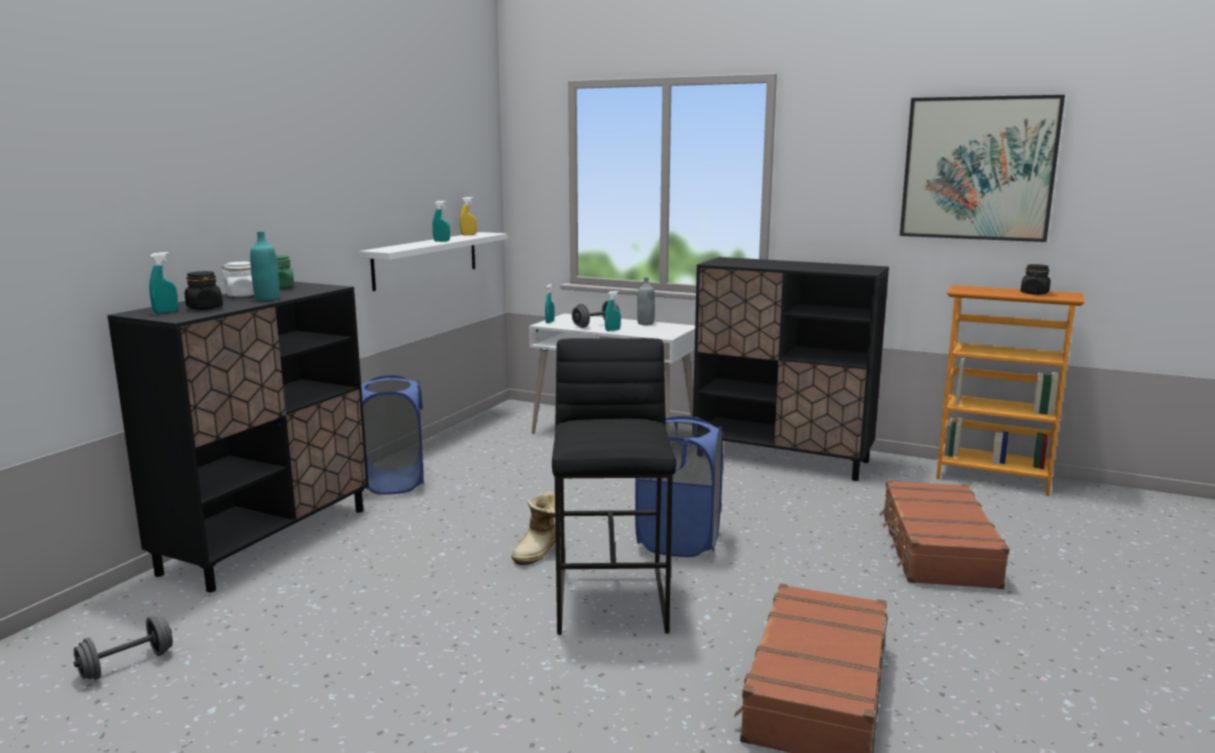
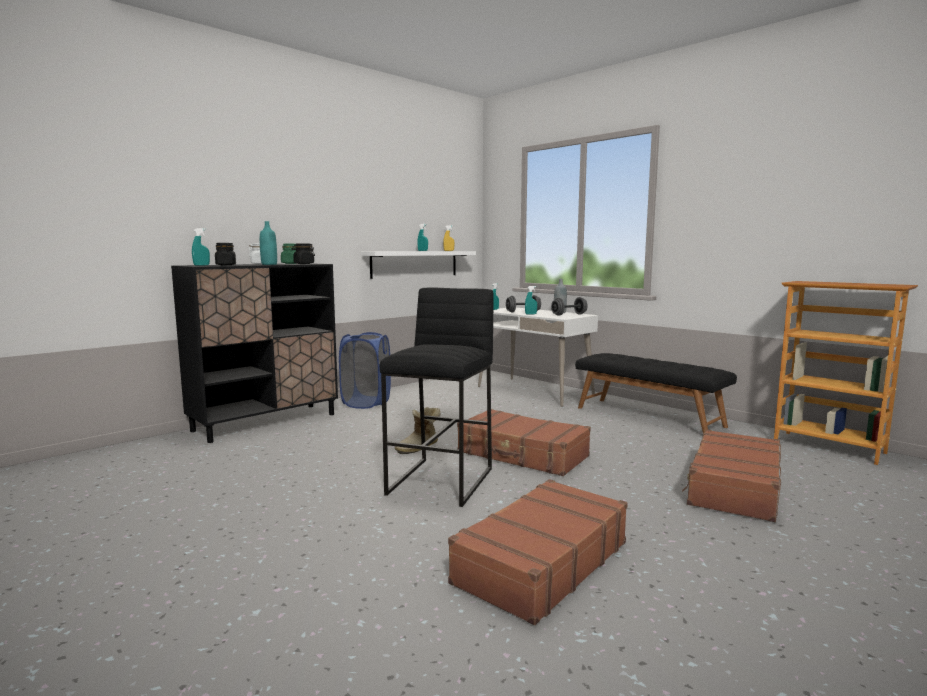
camera: 20 degrees right, 5 degrees down
grey dumbbell [74,616,173,680] -> grey dumbbell moved to [551,297,588,316]
blue laundry basket [635,416,723,557] -> brown suitcase [457,409,591,476]
black cabinet [693,257,889,481] -> black bench [575,353,737,433]
picture [900,95,1065,242] -> none
black jar [1021,264,1050,295] -> black jar moved to [292,243,315,264]

